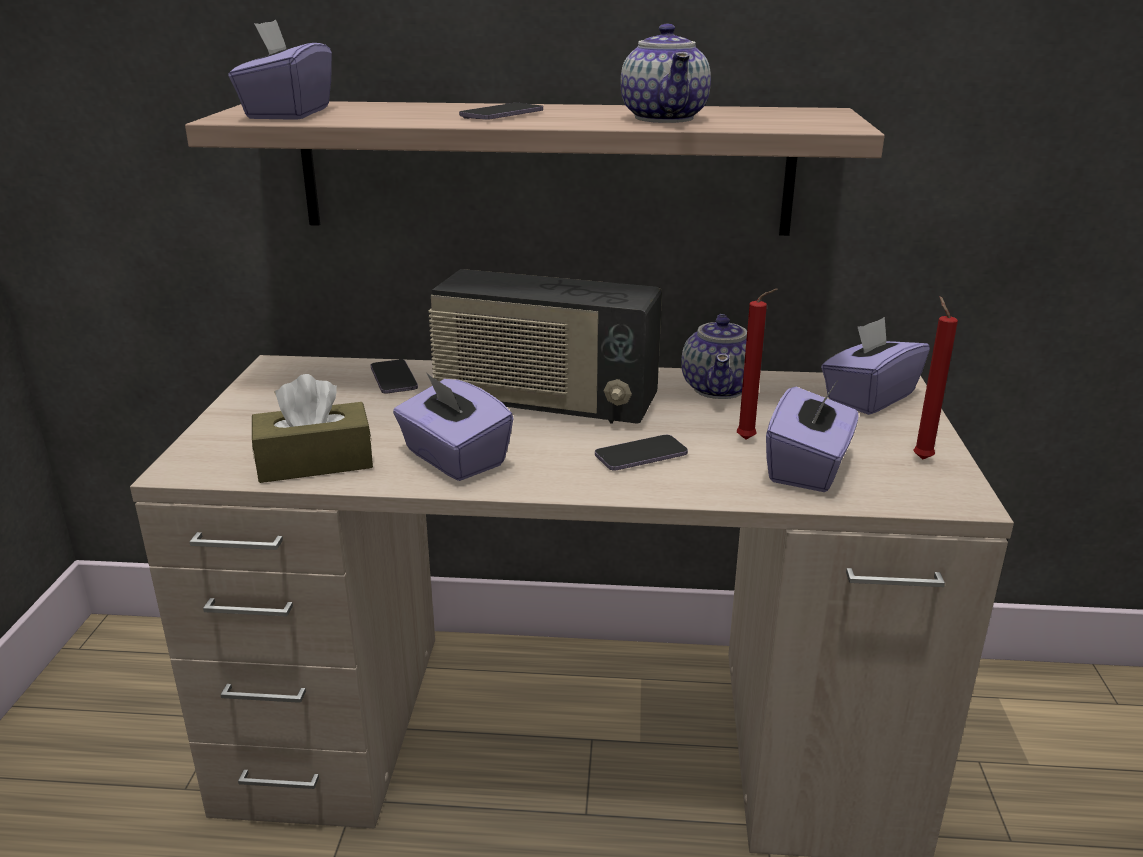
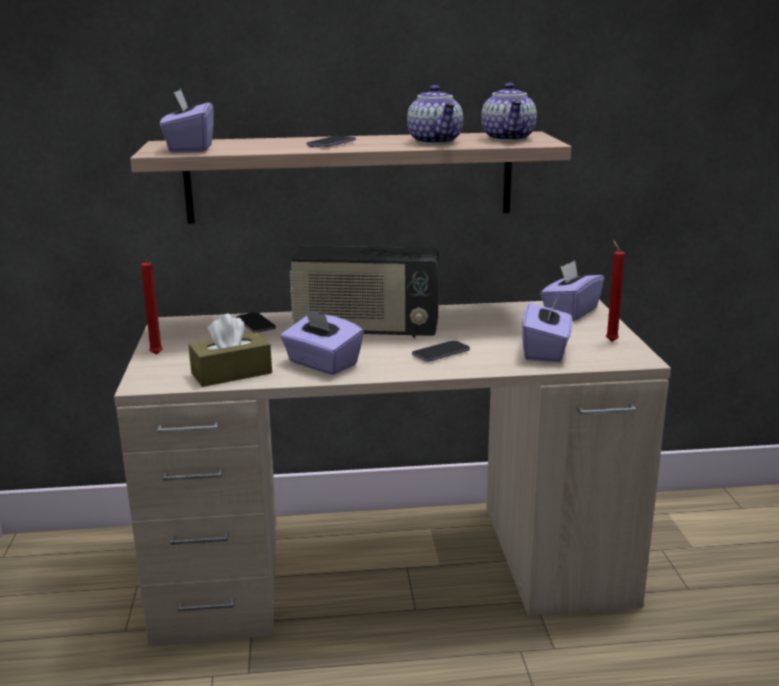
camera: 10 degrees left, 5 degrees down
teapot [681,314,747,399] -> teapot moved to [481,83,537,141]
red candle [737,289,778,440] -> red candle moved to [141,253,163,355]

